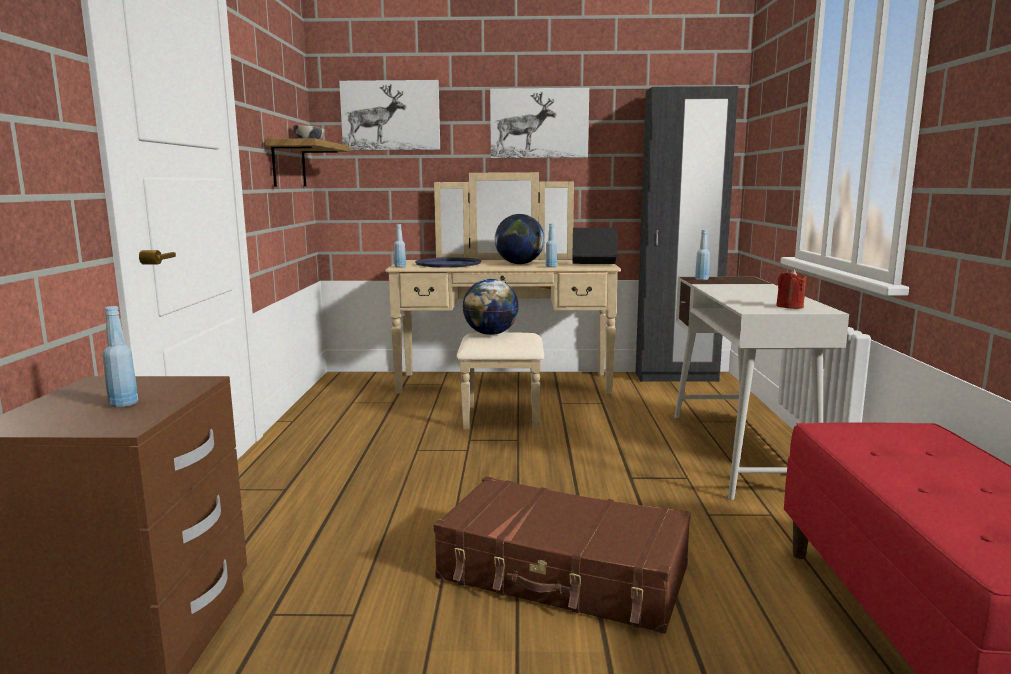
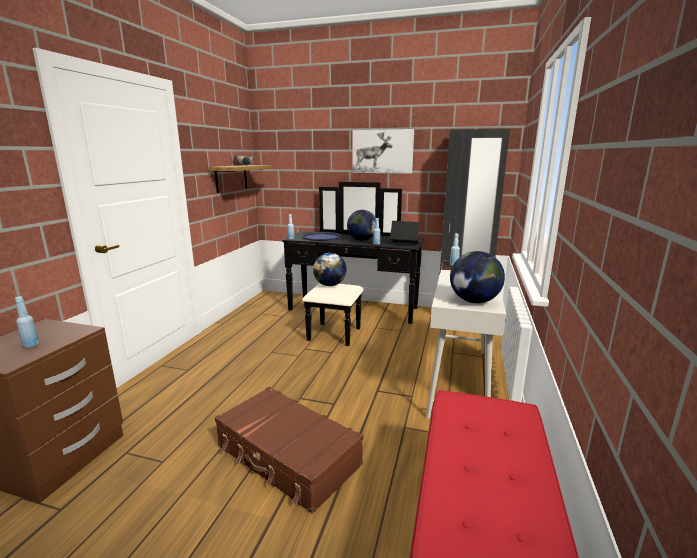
camera: 15 degrees right, 5 degrees up
picture [339,80,440,151] -> none
beige dresser [385,172,621,430] -> black dresser [282,182,424,346]
red candle [776,269,807,309] -> globe [450,251,505,303]

